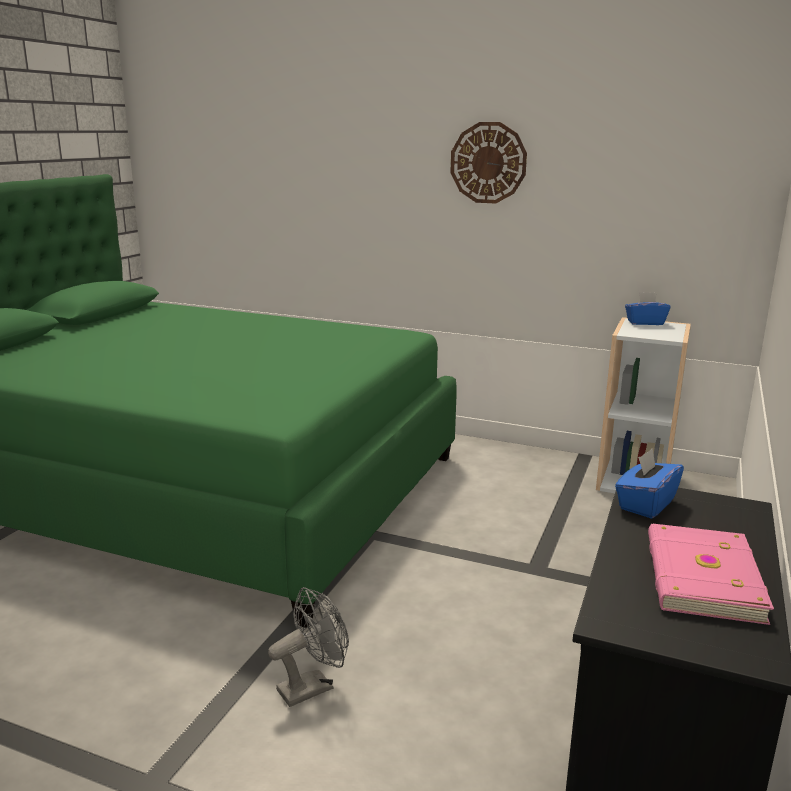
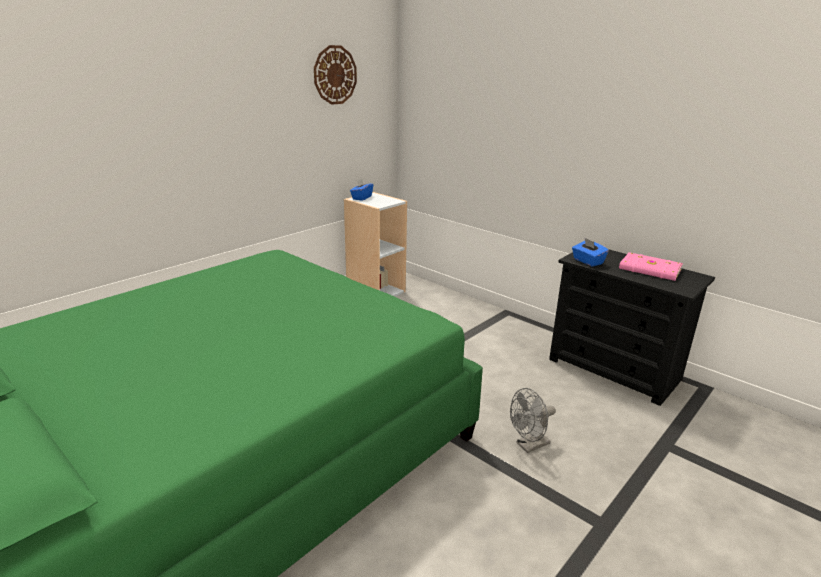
camera: 70 degrees left, 5 degrees up
grey fan [268,587,349,707] -> grey fan turned 105 degrees counterclockwise [510,388,556,453]
wall clock [450,122,527,204] -> wall clock moved to [314,45,357,105]

